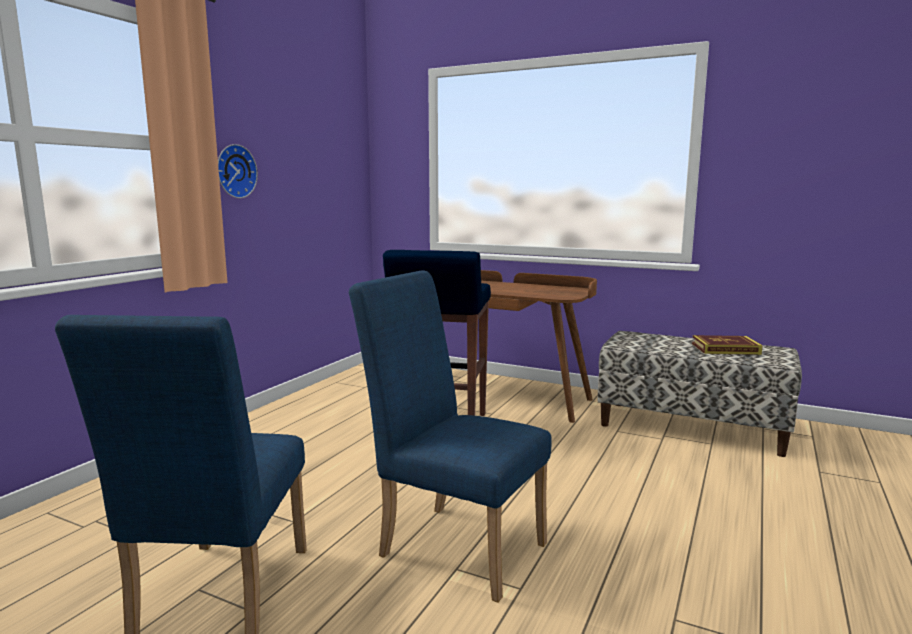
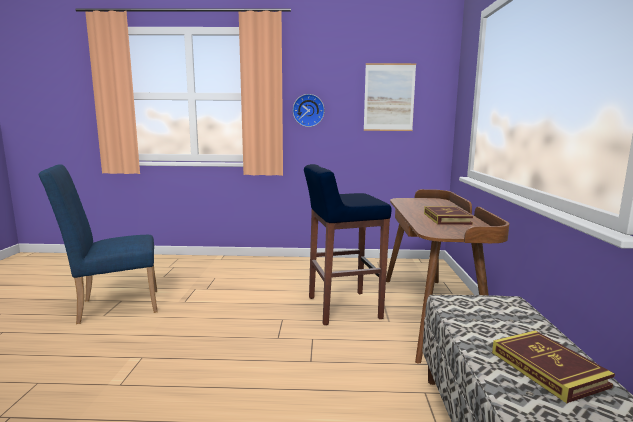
camera: 65 degrees right, 0 degrees up
blue chair [349,270,552,603] -> none
none -> picture [364,63,416,131]
none -> book [424,206,473,225]

